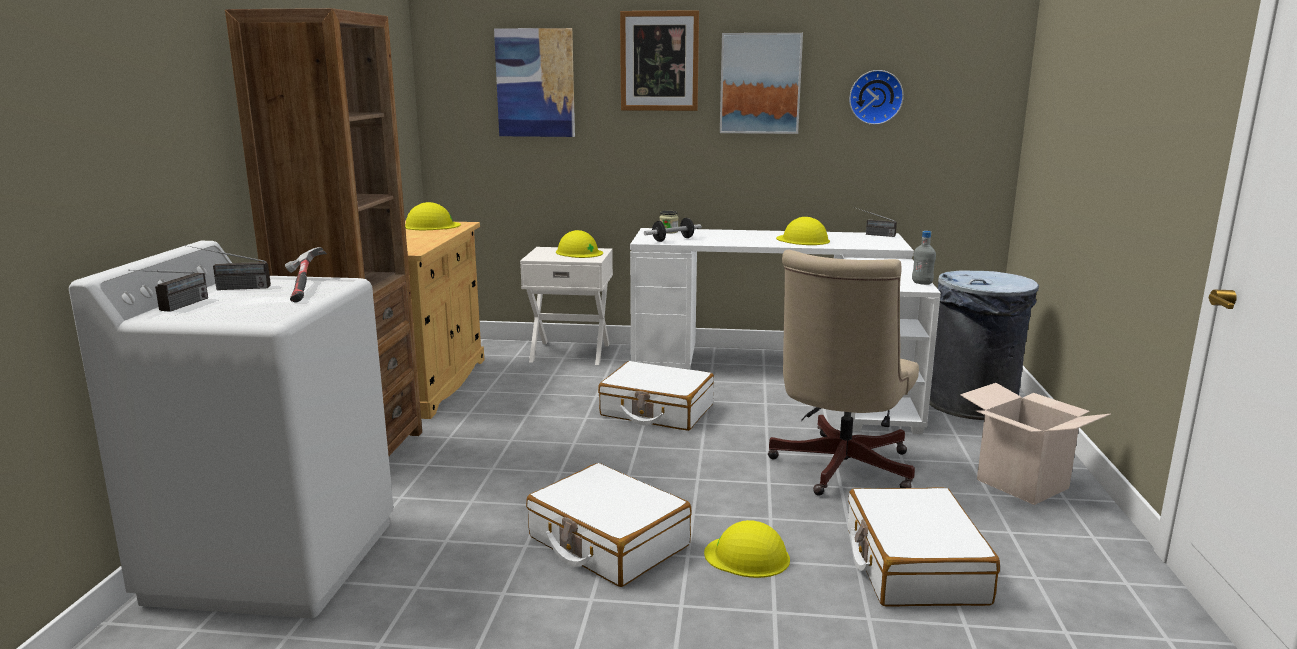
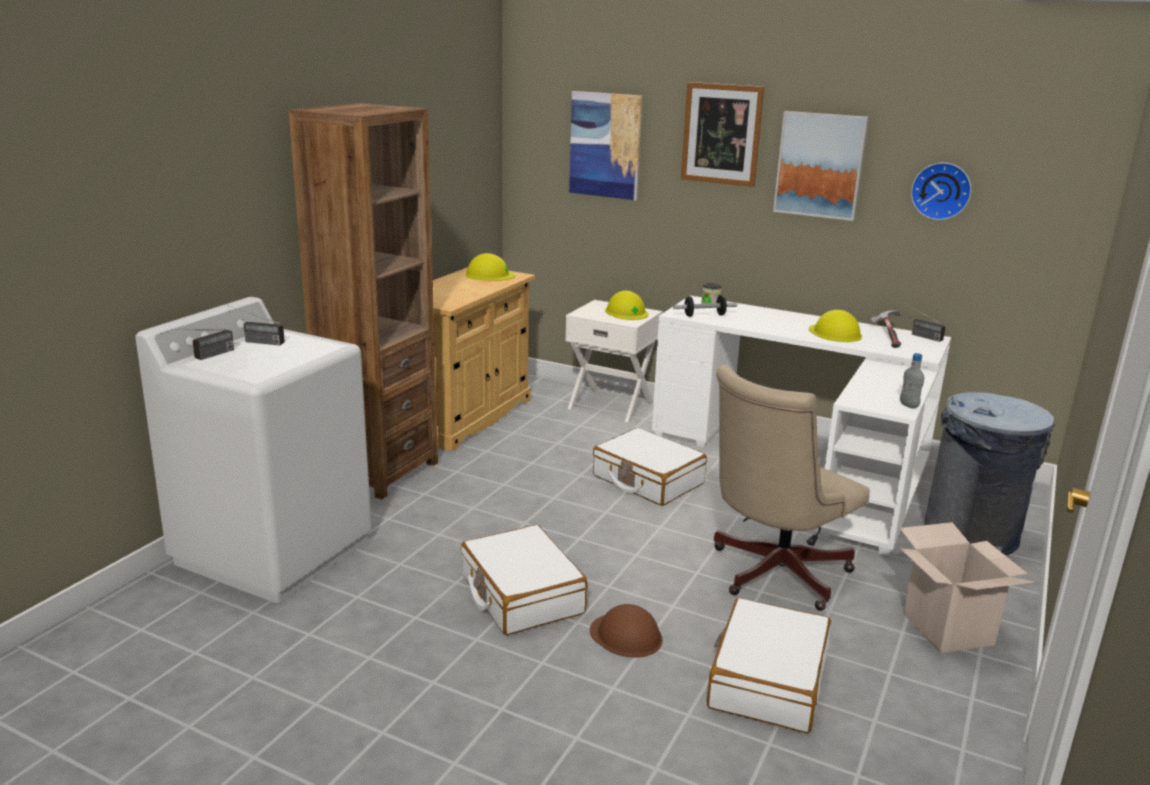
camera: 20 degrees right, 5 degrees up
hammer [285,247,327,303] -> hammer moved to [871,311,901,348]
yellow hard hat [704,520,790,578] -> brown hard hat [590,604,663,658]

